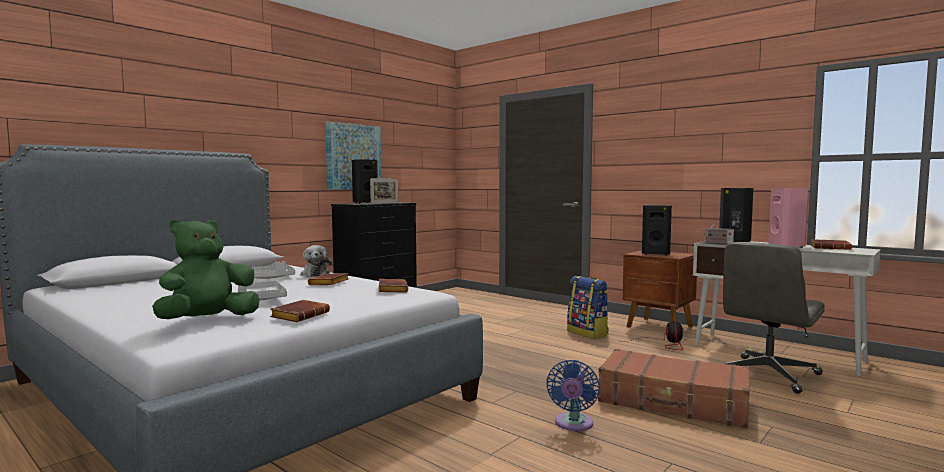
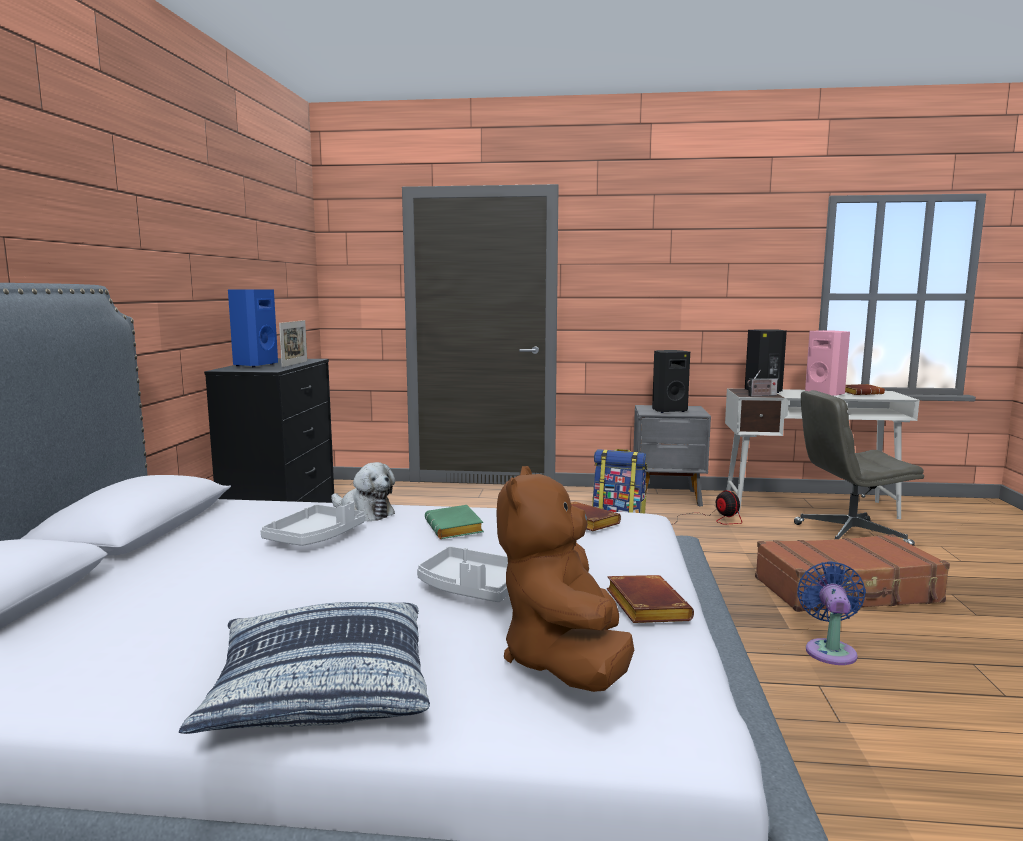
camera: 35 degrees left, 5 degrees up
green plush toy [152,219,260,319] -> brown plush toy [496,466,634,692]
brown book [308,273,349,285] -> green book [425,505,484,539]
picture [325,122,382,190] -> none
black speaker [352,159,378,204] -> blue speaker [228,289,278,367]
blue fan [546,360,600,431] -> blue fan turned 150 degrees counterclockwise [797,561,866,665]
brown nightstand [623,250,697,328] -> grey nightstand [633,405,711,507]
grey office chair [722,242,825,394] -> grey office chair turned 75 degrees clockwise [794,390,924,546]
none -> pillow [179,602,430,734]

